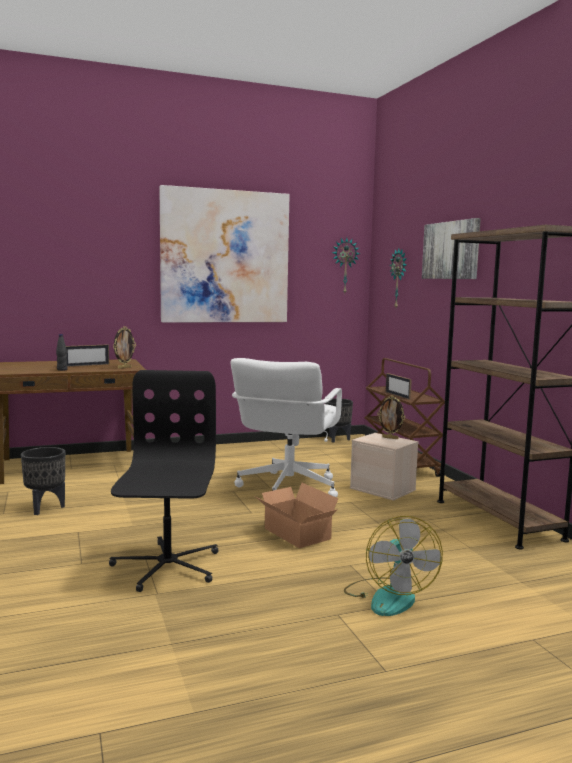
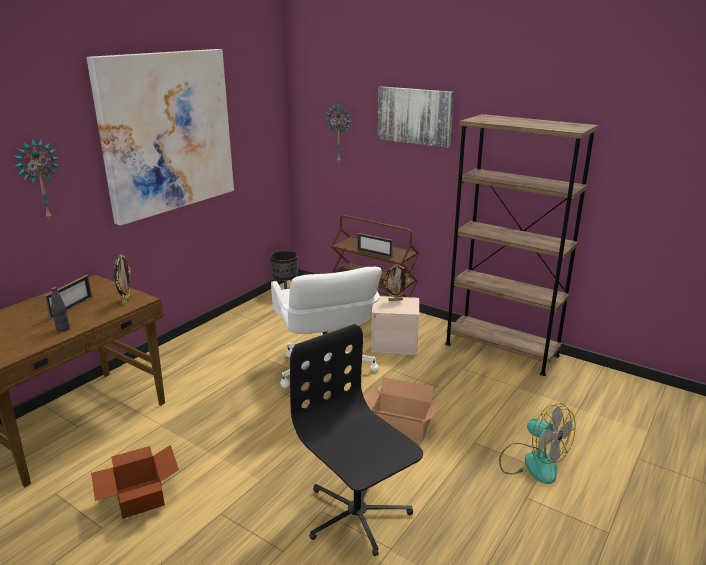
camera: 35 degrees left, 15 degrees up
black planter [21,447,65,515] -> cardboard box [91,445,179,519]
wall clock [332,238,360,293] -> wall clock moved to [14,138,59,221]

